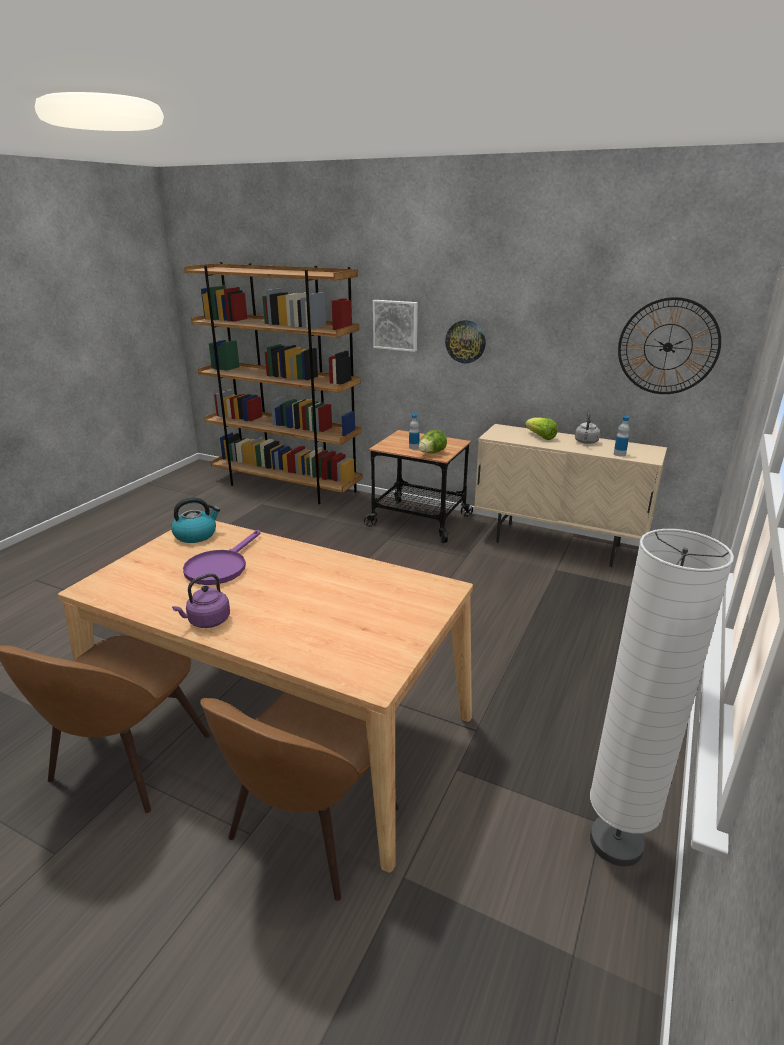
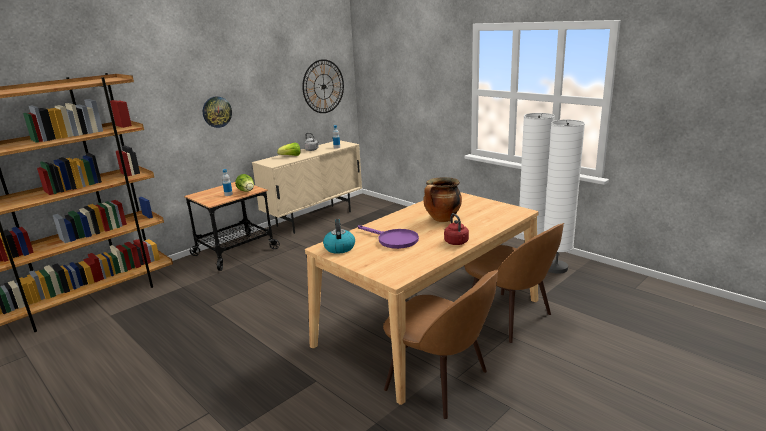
camera: 70 degrees left, 5 degrees down
purple kettle [172,573,230,628] -> red kettle [444,213,469,245]
picture [373,300,418,352] -> none
none -> cooking pot [423,177,462,222]
none -> white floor lamp [544,120,585,274]

